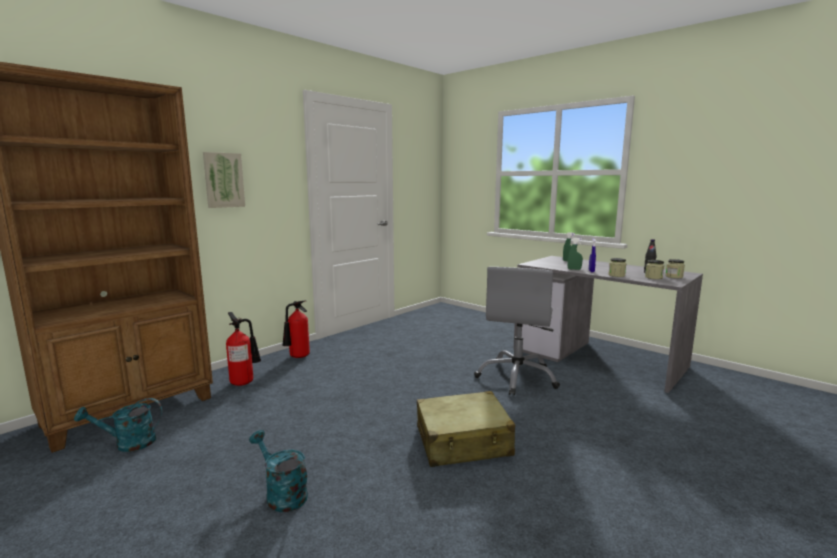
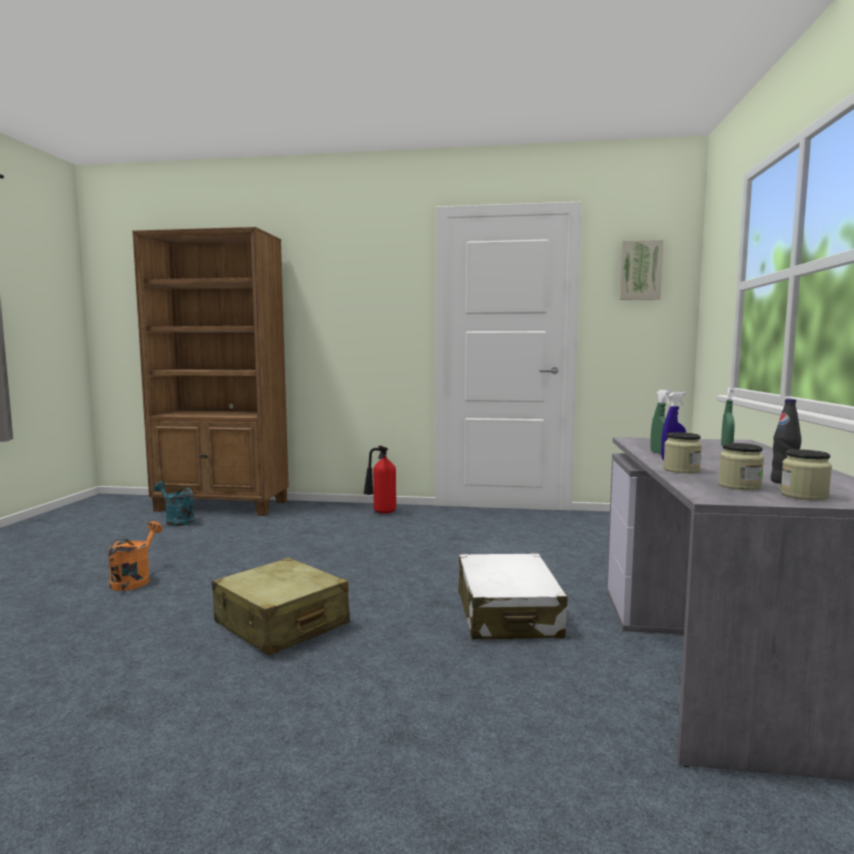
camera: 55 degrees right, 5 degrees down
picture [203,152,245,208] -> picture moved to [619,240,664,300]
fire extinguisher [226,312,261,386] -> none
turquoise watering can [249,430,308,512] -> orange watering can [108,521,163,591]
grey office chair [474,267,560,396] -> white suitcase [458,553,568,639]

